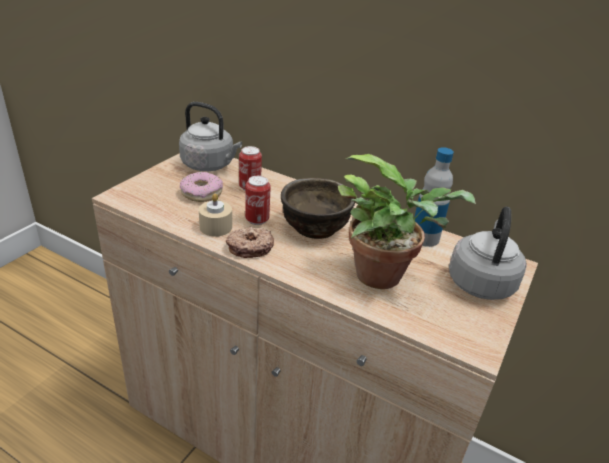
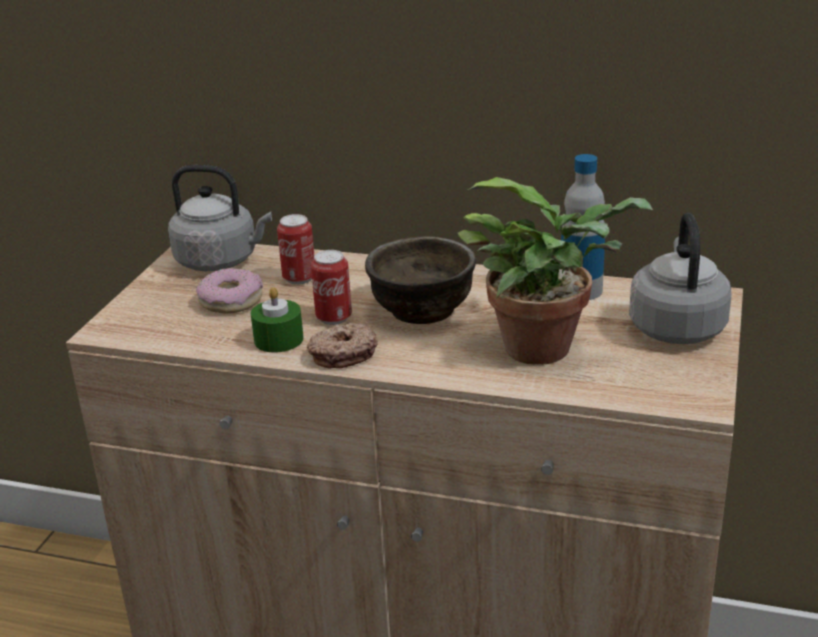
camera: 10 degrees left, 5 degrees down
beige candle [199,193,232,236] -> green candle [251,287,304,353]

